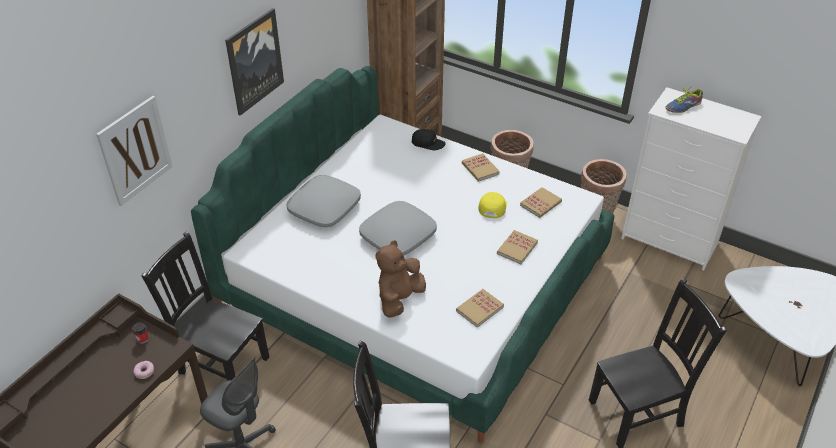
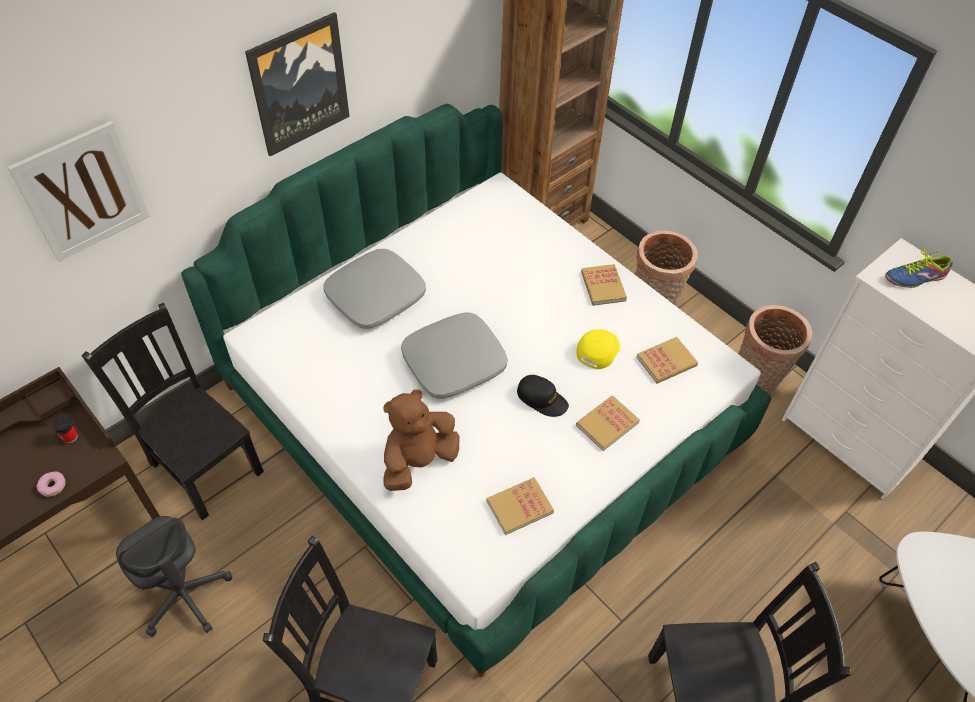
camera: 15 degrees right, 10 degrees up
black cap [412,129,446,150] -> black cap moved to [517,375,569,417]

